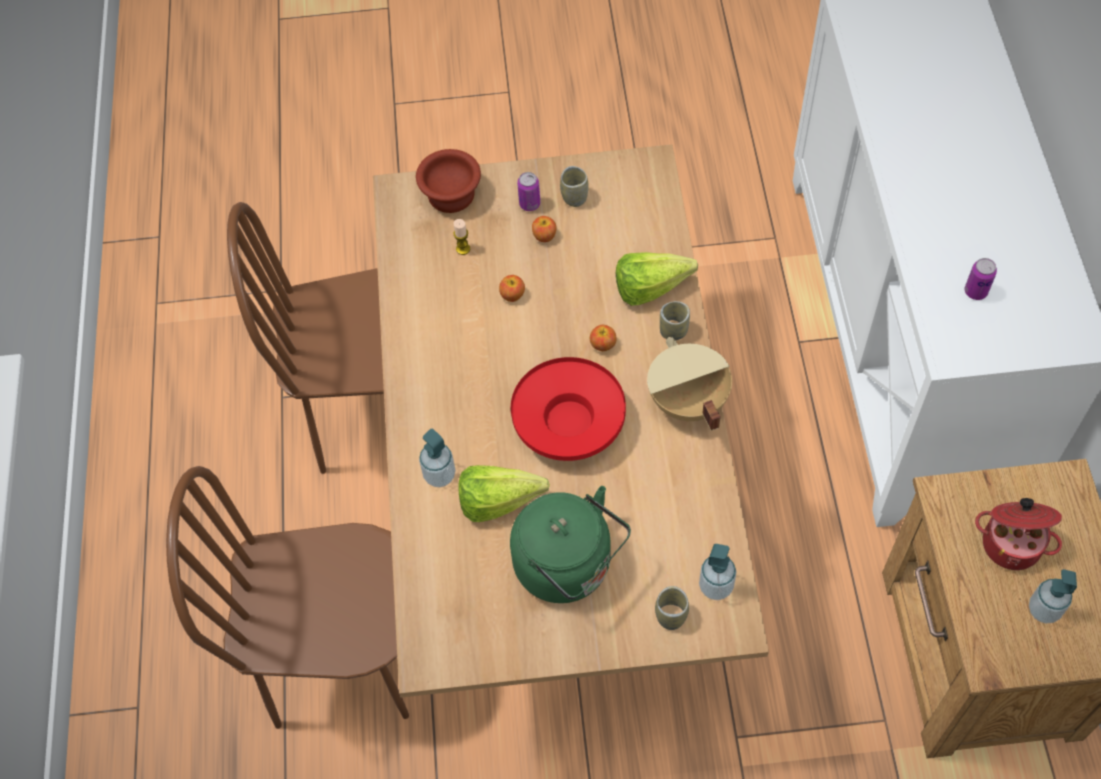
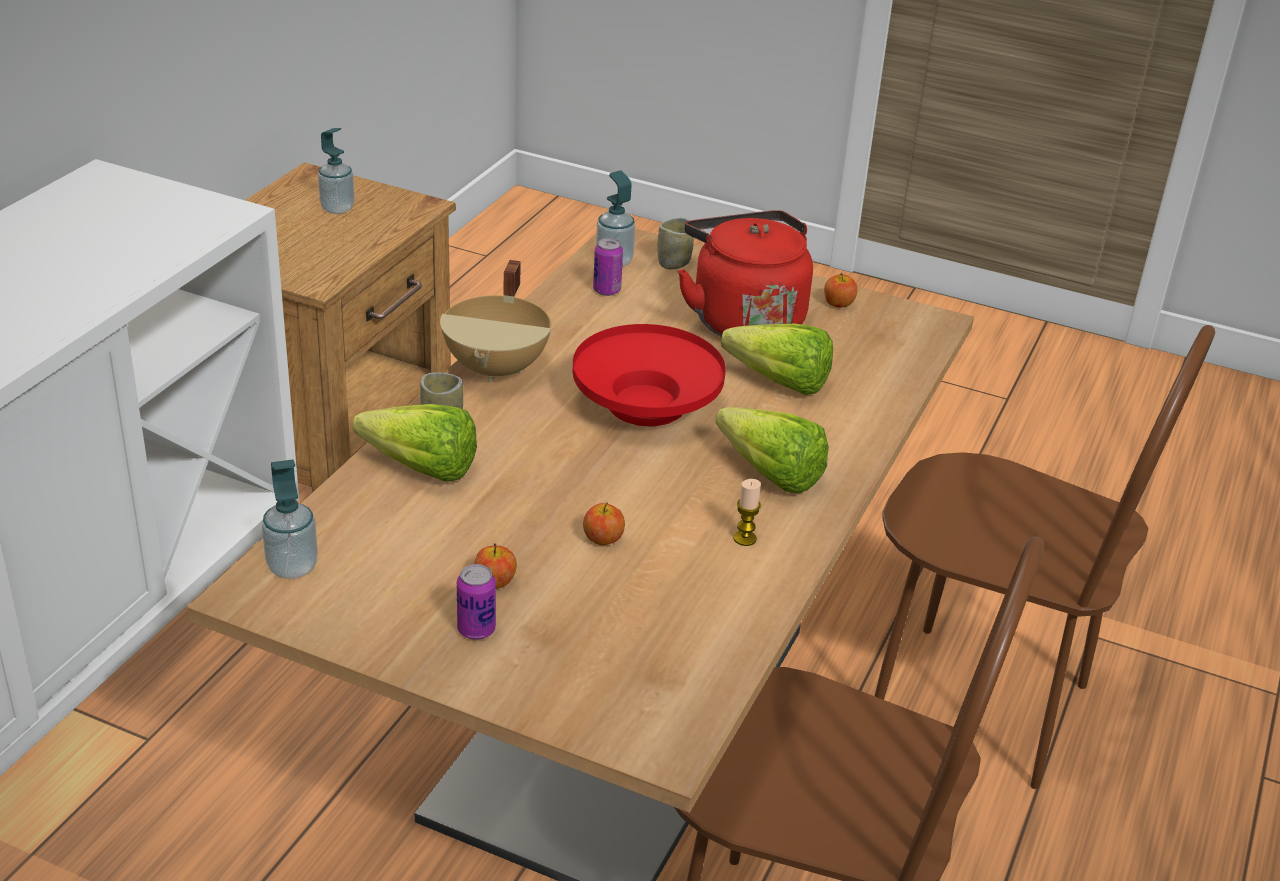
camera: 155 degrees left, 25 degrees down
brown bowl [416,149,481,213] -> none
soap dispenser [419,429,456,487] -> soap dispenser moved to [262,460,318,579]
candle [453,219,470,255] -> candle moved to [733,479,761,546]
green kettle [510,486,631,603] -> red kettle [678,210,813,337]
cup [560,166,589,207] -> none
apple [590,325,617,351] -> apple moved to [824,273,857,307]
can [965,258,997,300] -> can moved to [593,238,623,296]
cooking pot [975,498,1062,570] -> none
none -> lettuce [716,407,829,493]

